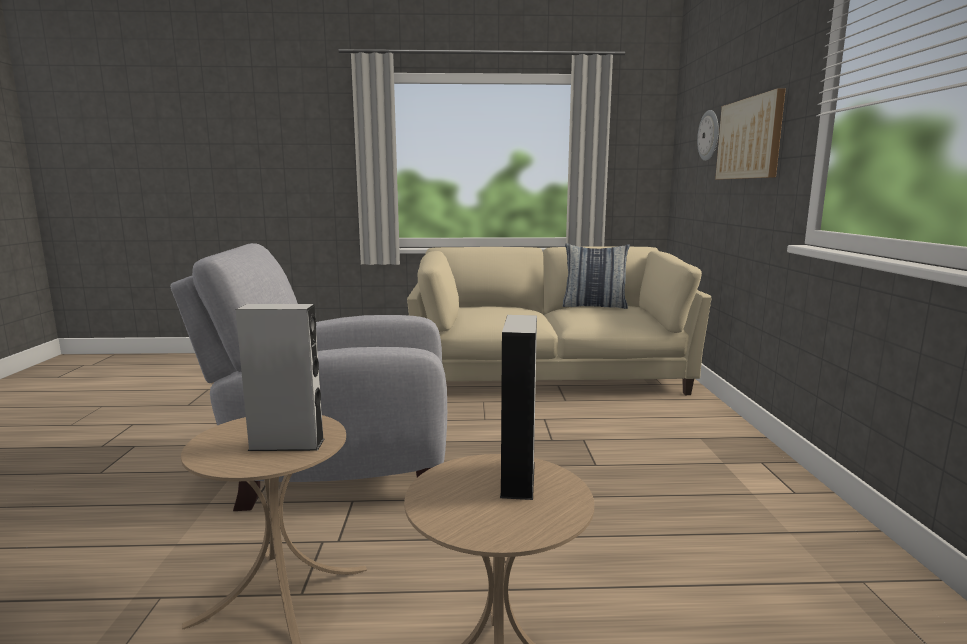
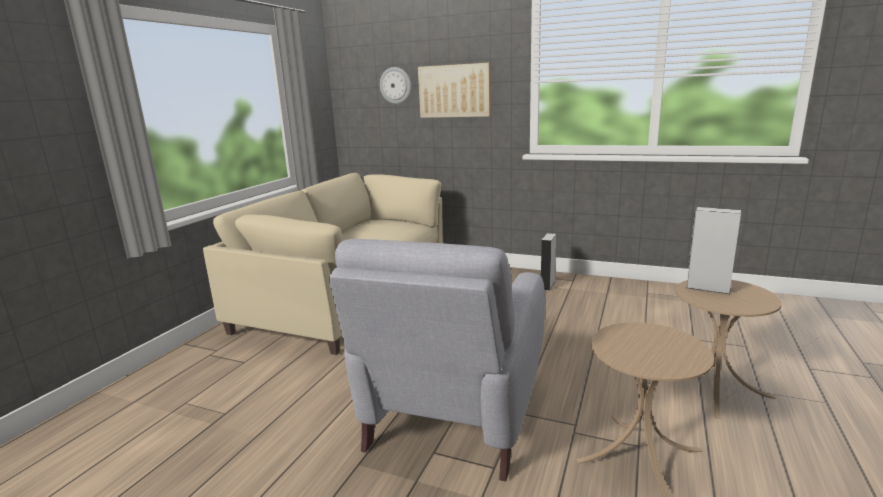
camera: 65 degrees left, 5 degrees up
grey speaker [236,304,324,451] -> grey speaker moved to [541,233,556,290]
pillow [562,244,630,309] -> none

